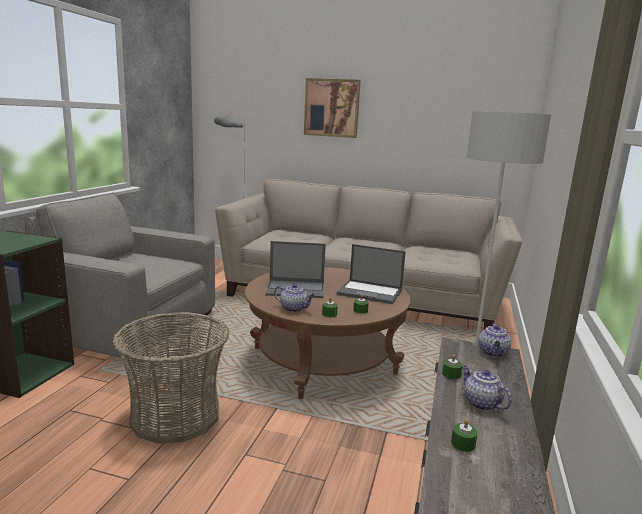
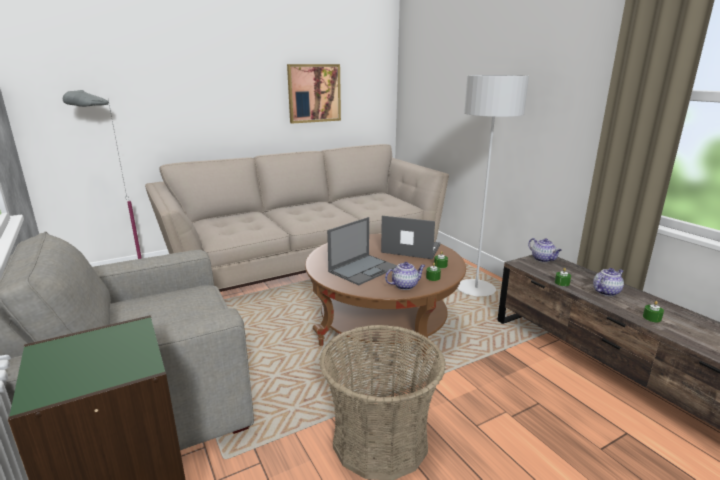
camera: 45 degrees left, 5 degrees up
picture [304,78,361,138] -> picture moved to [287,64,341,124]
laptop [337,244,406,304] -> laptop turned 135 degrees counterclockwise [381,216,440,259]
teapot [462,366,512,411] -> teapot turned 135 degrees clockwise [593,268,624,296]

